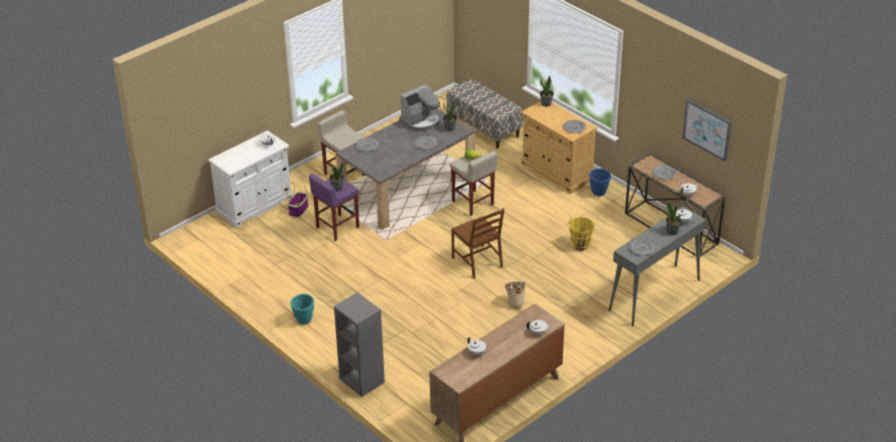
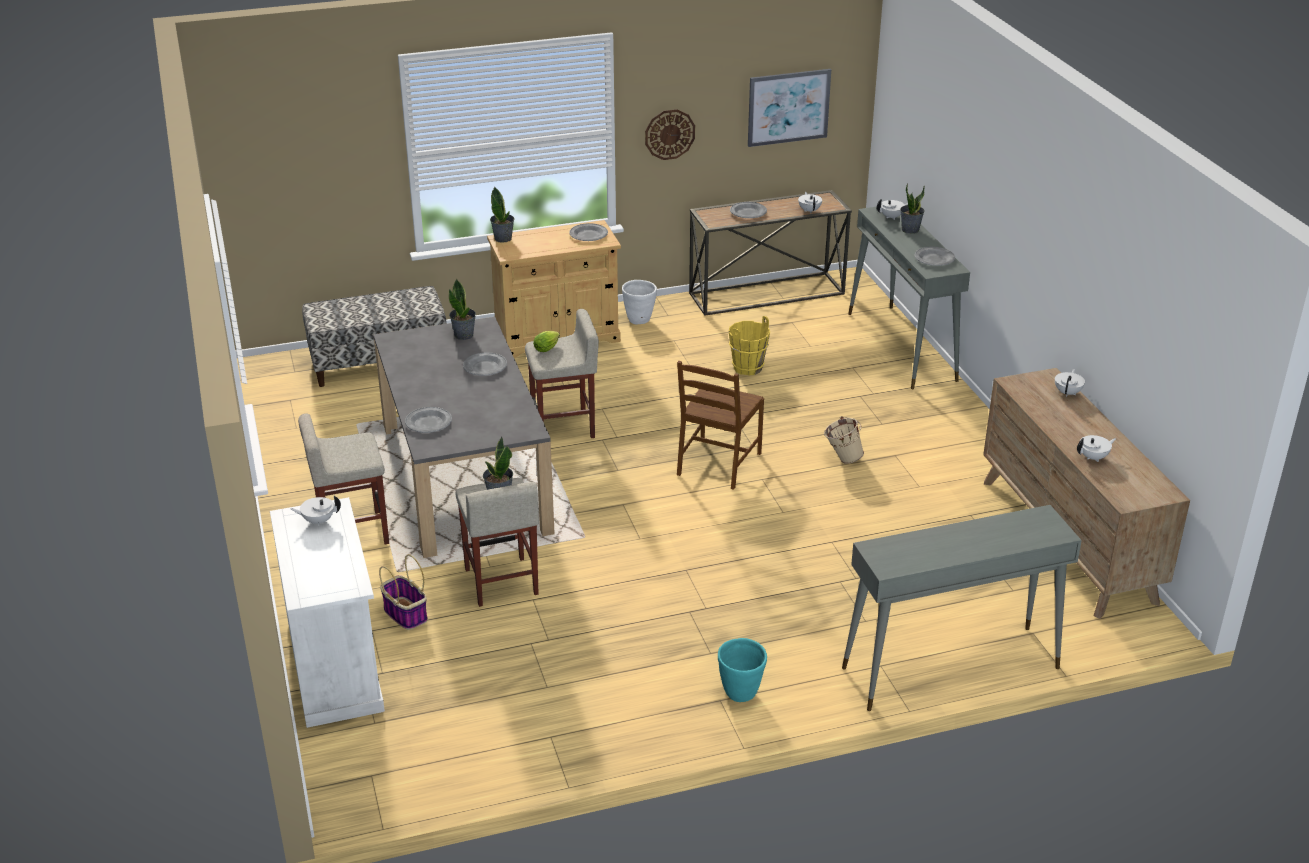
camera: 65 degrees left, 5 degrees down
purple stool [309,174,359,241] -> beige stool [456,478,539,607]
grey bookcase [334,292,385,397] -> grey console table [842,505,1082,711]
coffee machine [399,84,441,131] -> none
brown chair [451,208,504,279] -> brown chair turned 120 degrees clockwise [677,361,764,490]
blue planter [589,168,611,196] -> white planter [622,280,657,324]
none -> wall clock [645,109,695,160]

